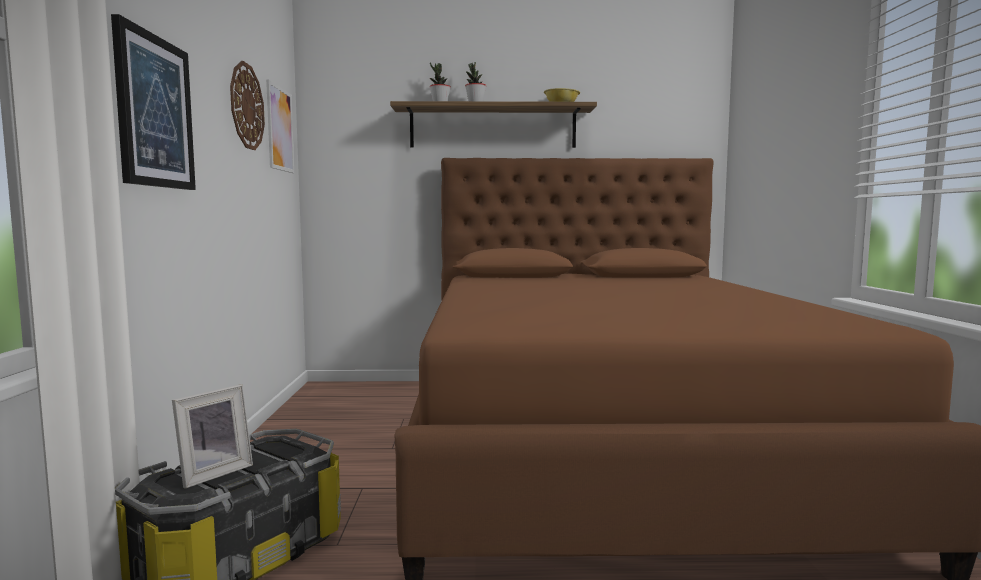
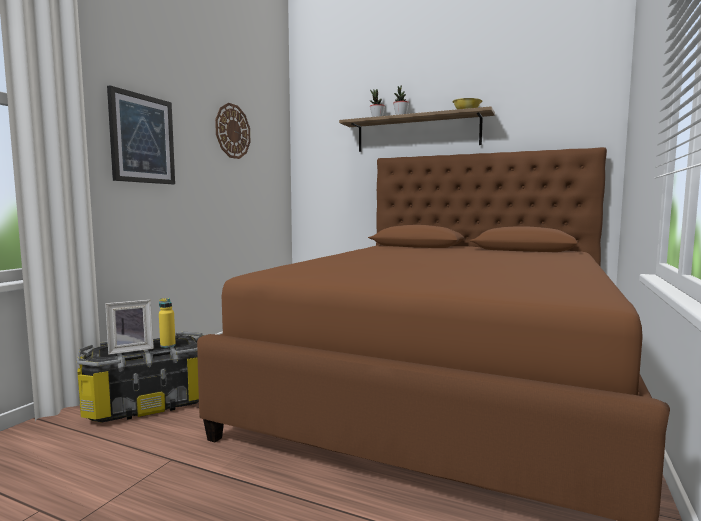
camera: 25 degrees right, 0 degrees up
picture [266,79,294,173] -> none
none -> yellow bottle [159,298,176,348]

